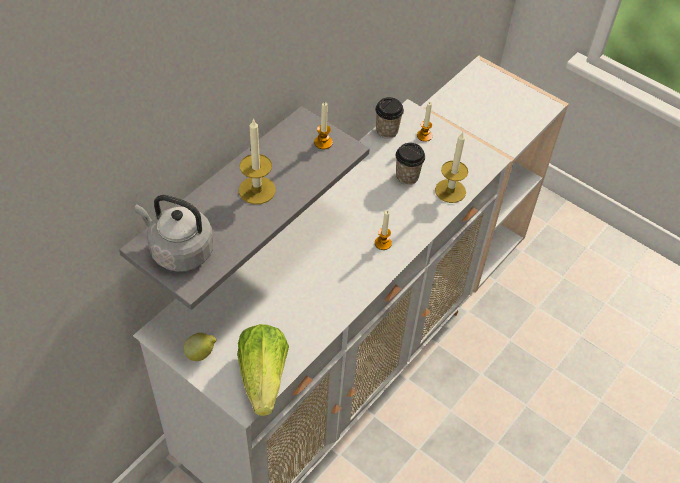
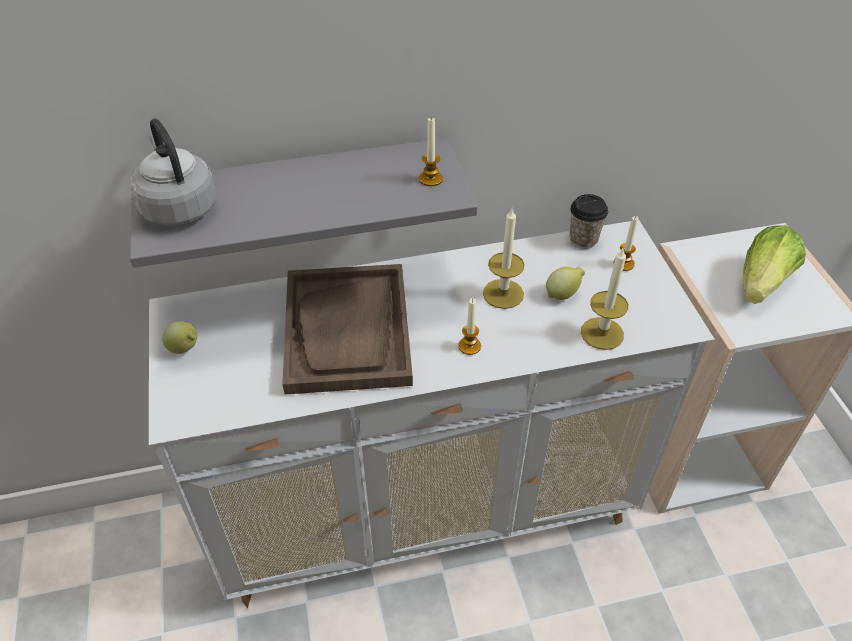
camera: 40 degrees right, 5 degrees down
lettuce [237,324,289,416] -> lettuce moved to [743,226,806,304]
candle [239,118,276,204] -> candle moved to [483,209,525,309]
cup [396,143,425,185] -> lemon [546,267,585,300]
none -> brown tray [282,264,413,394]

